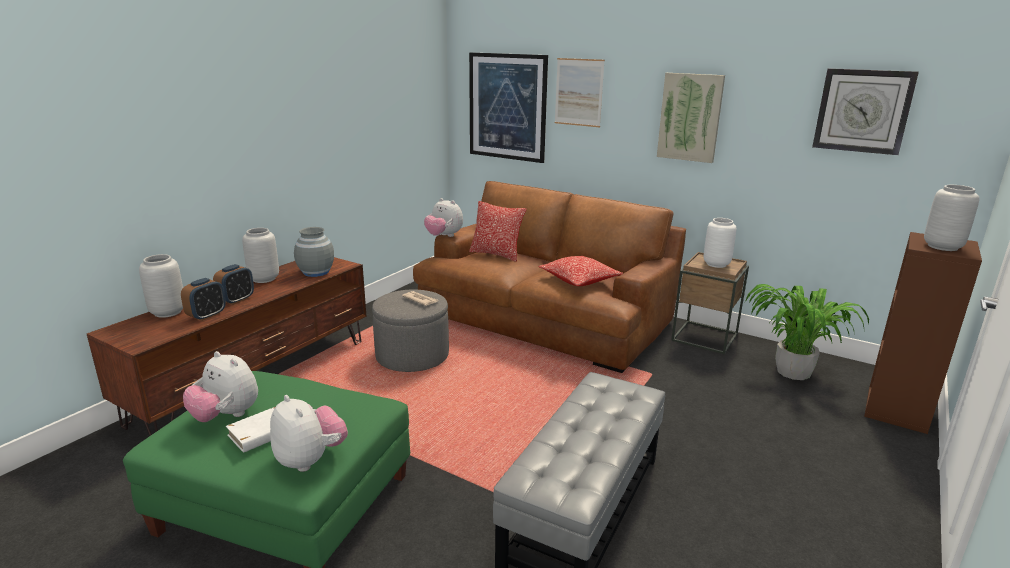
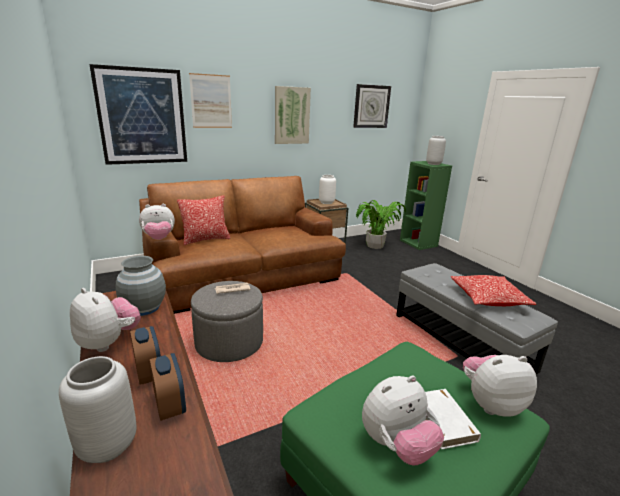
camera: 60 degrees left, 0 degrees up
grey vase [242,228,279,283] -> plush toy [70,288,141,352]
pillow [538,256,623,286] -> pillow moved to [451,275,536,306]
brown bookcase [864,232,982,434] -> green bookcase [400,161,452,250]

